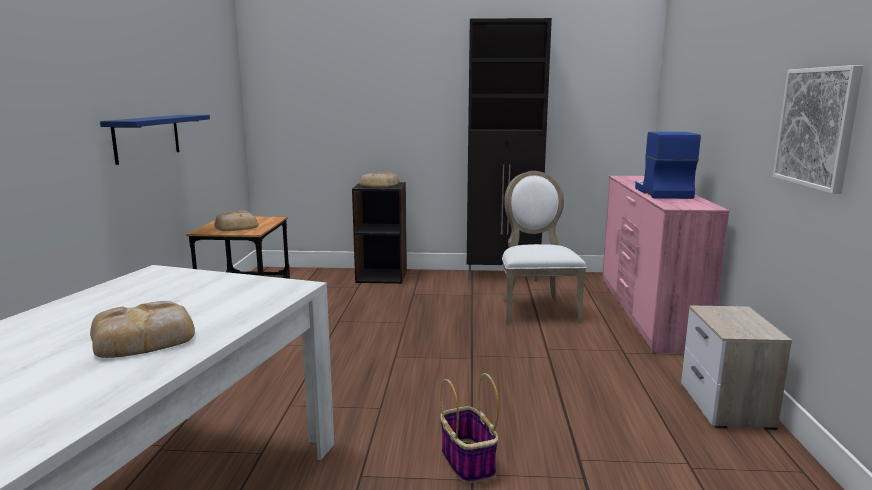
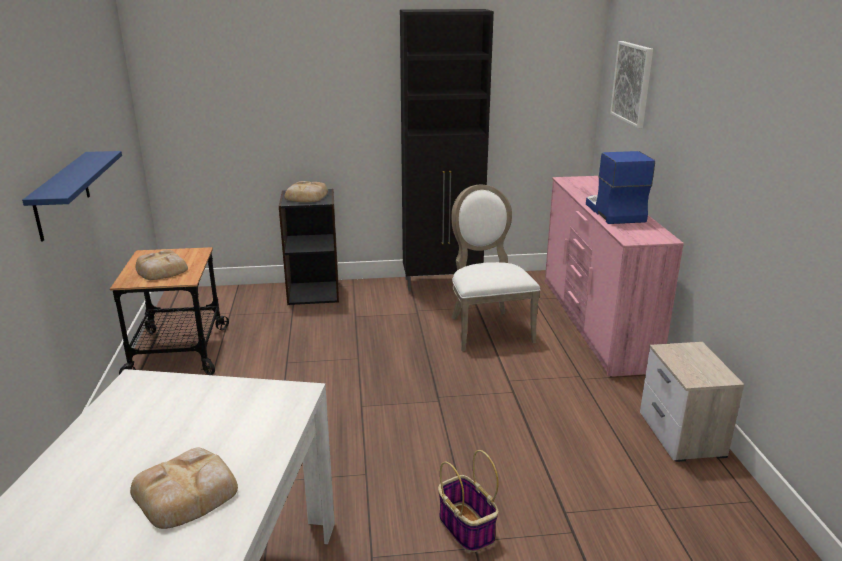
camera: 10 degrees left, 10 degrees up
picture [773,65,863,194] -> picture moved to [610,41,653,129]

